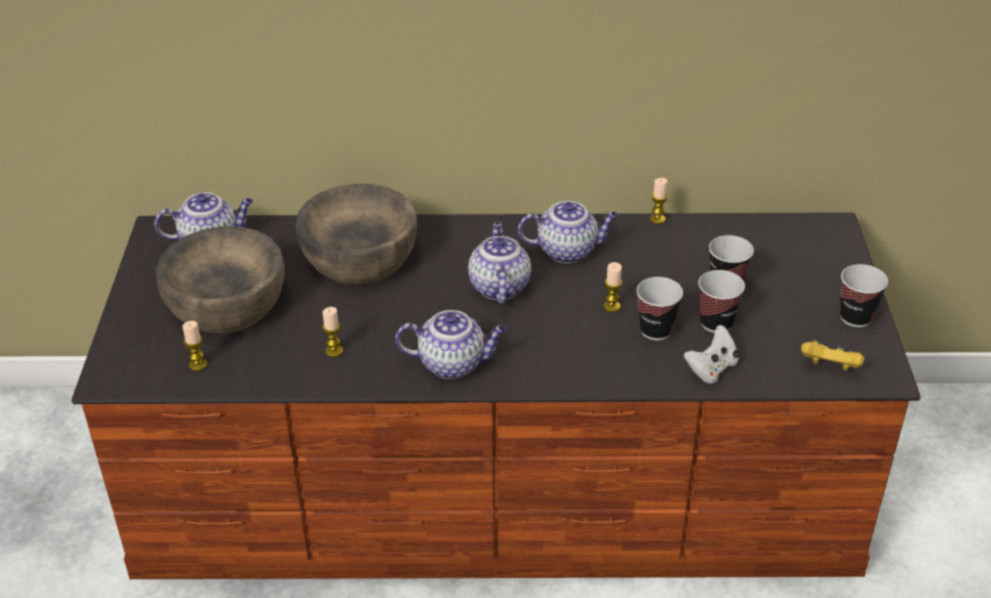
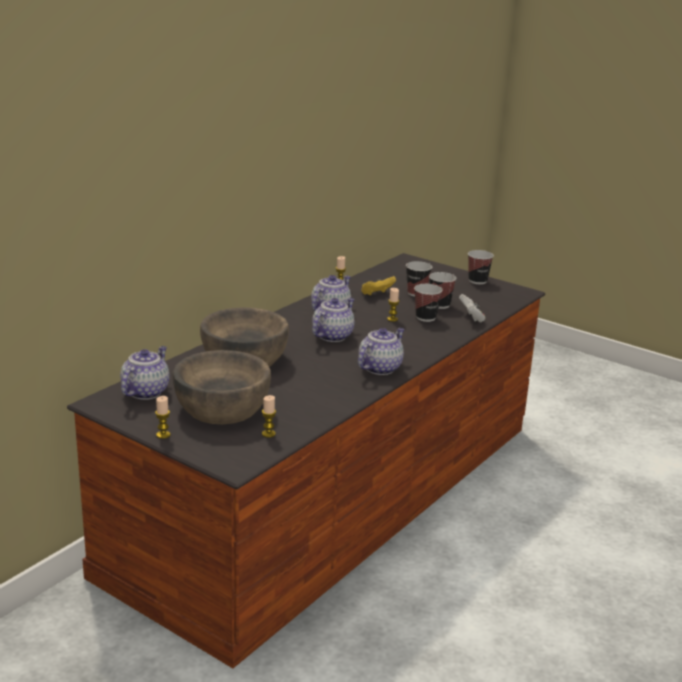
camera: 55 degrees left, 15 degrees down
candle [322,307,343,357] -> candle moved to [155,396,171,439]
teapot [468,222,531,304] -> teapot turned 90 degrees clockwise [312,298,355,342]
yellow game controller [801,339,864,371] -> yellow game controller moved to [361,276,396,296]

